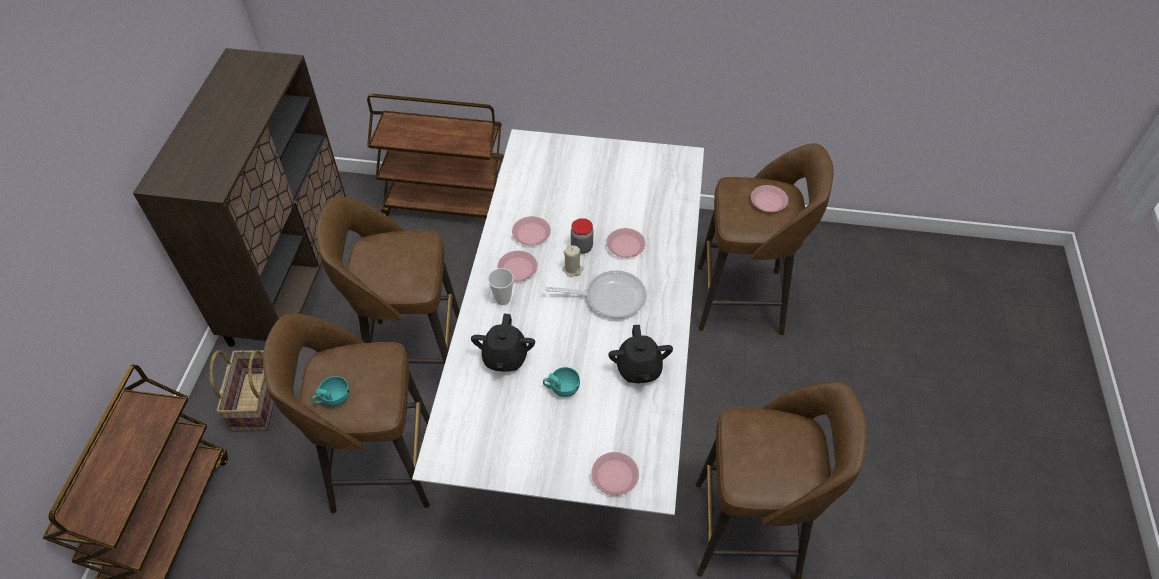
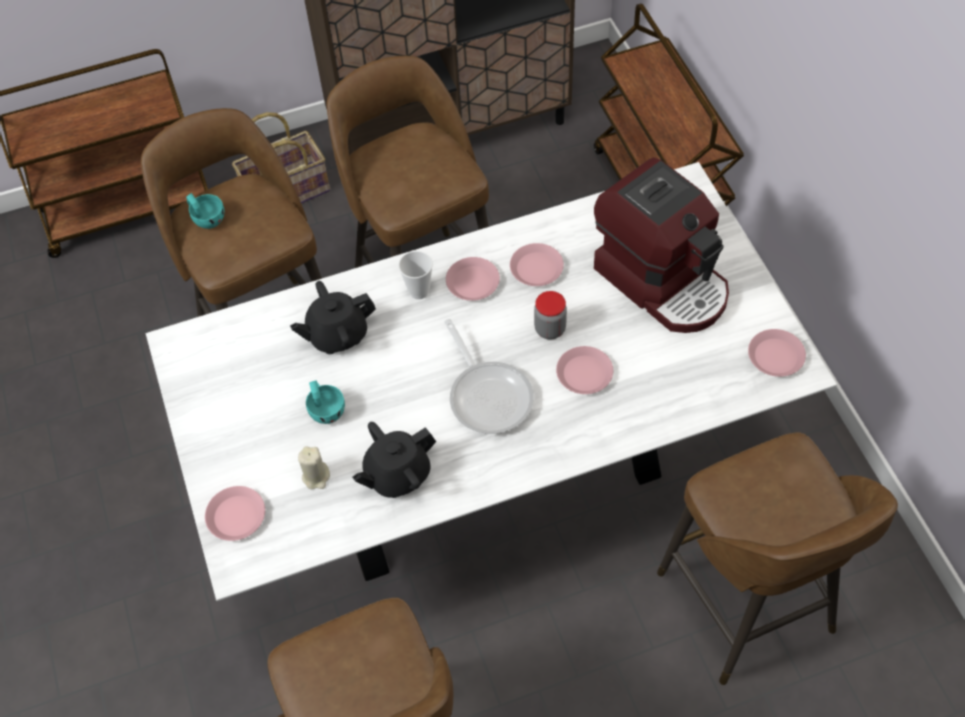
camera: 65 degrees right, 5 degrees up
beige candle [562,245,584,276] -> beige candle moved to [298,446,330,489]
pink plate [751,185,788,212] -> pink plate moved to [748,329,806,377]
none -> coffee machine [594,157,729,333]

